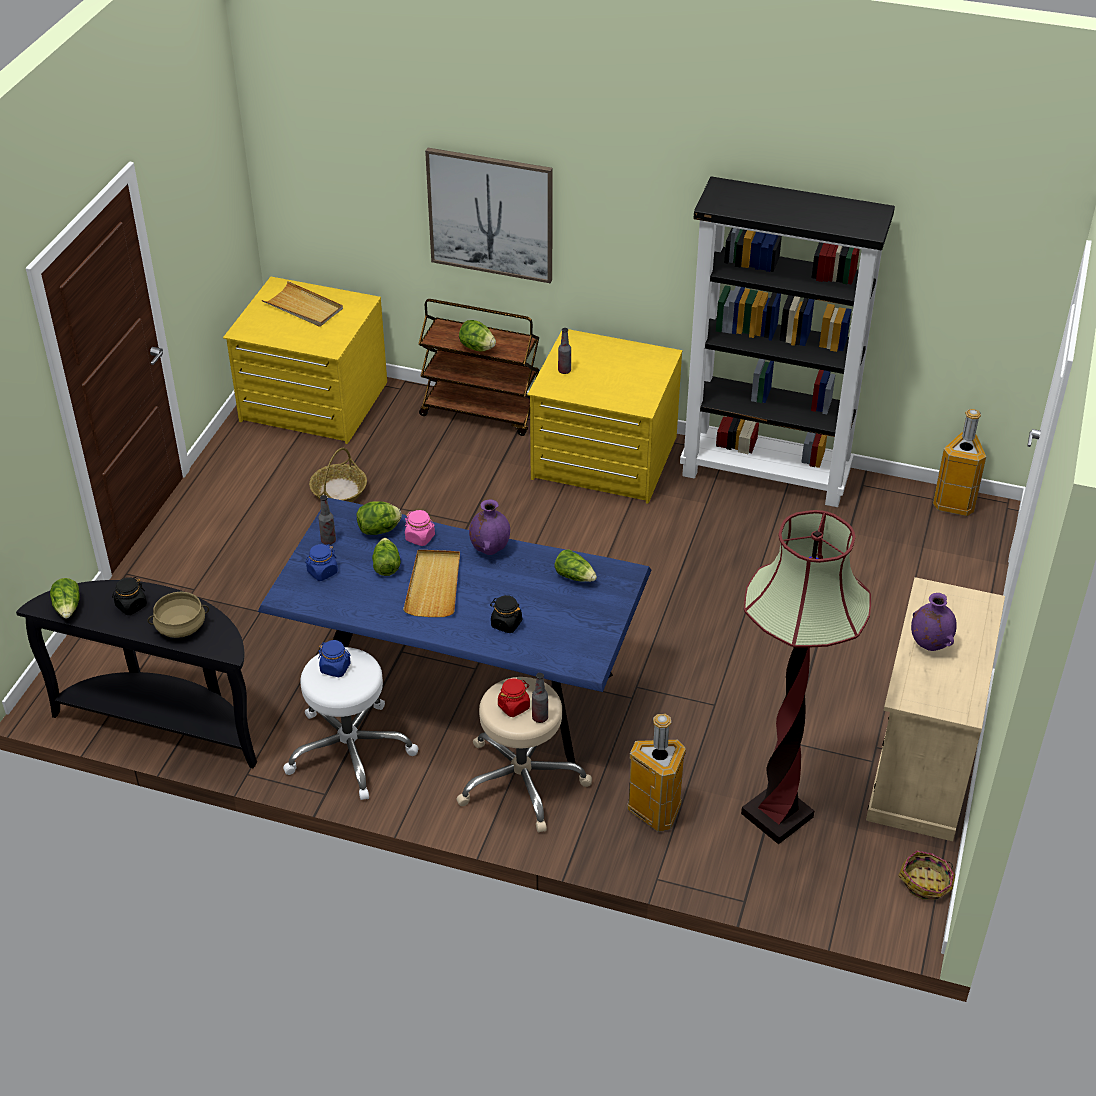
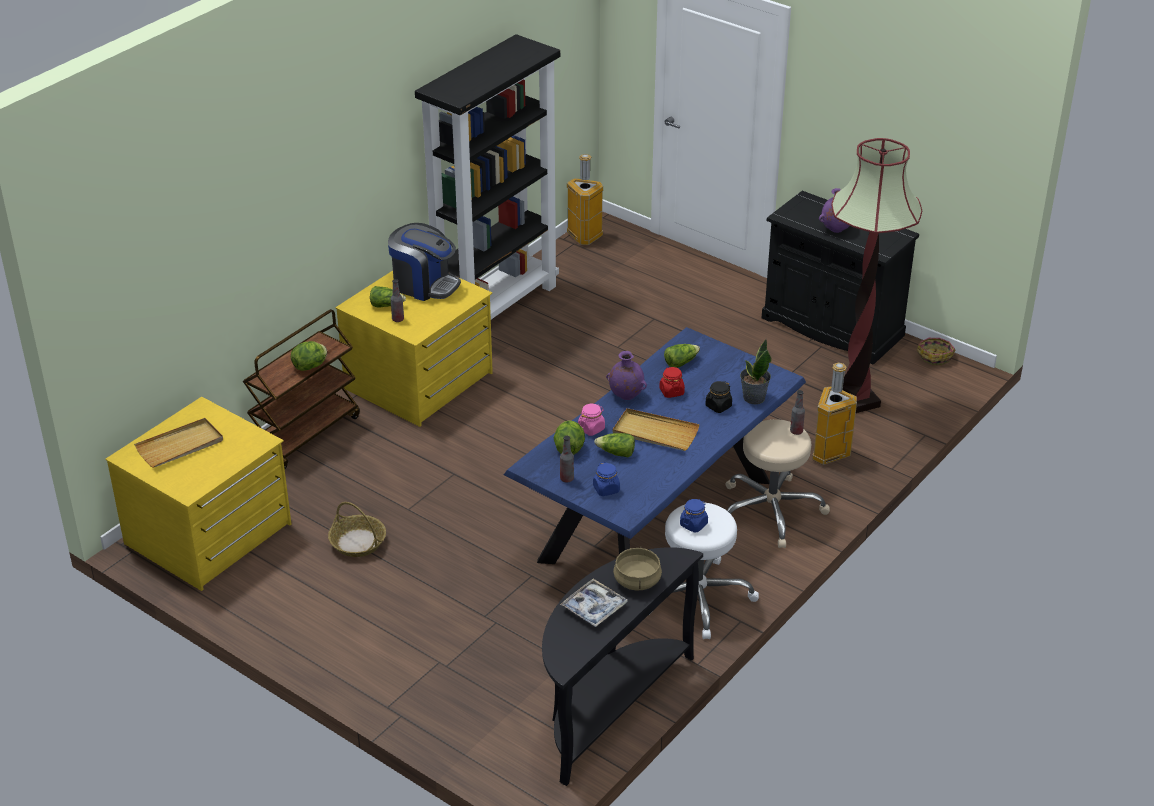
camera: 70 degrees left, 5 degrees down
lettuce [50,578,80,619] -> lettuce moved to [370,286,406,307]
black jar [112,577,147,615] -> tray [560,579,628,627]
picture [425,148,553,283] -> none
red jar [498,678,530,717] -> red jar moved to [659,367,685,398]
beige cabinet [866,577,1005,842] -> black cabinet [762,191,919,364]
none -> coffee machine [388,223,461,301]
none -> potted plant [740,340,771,404]

